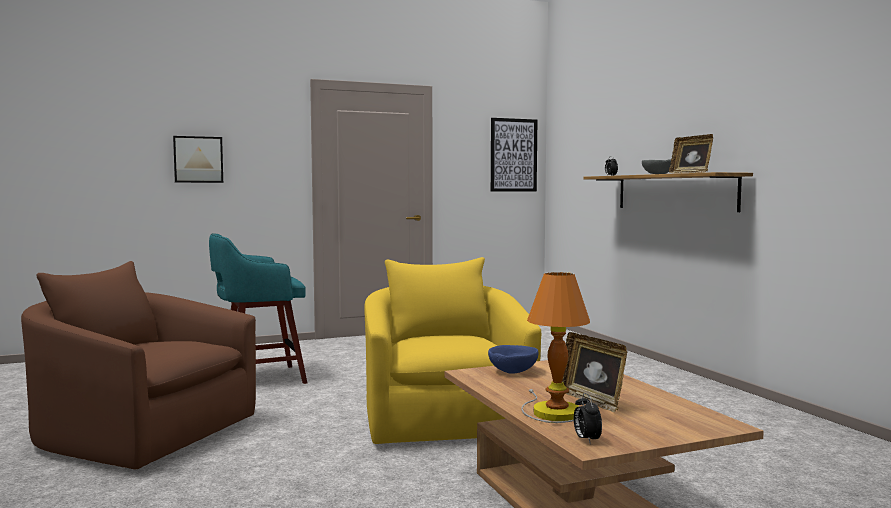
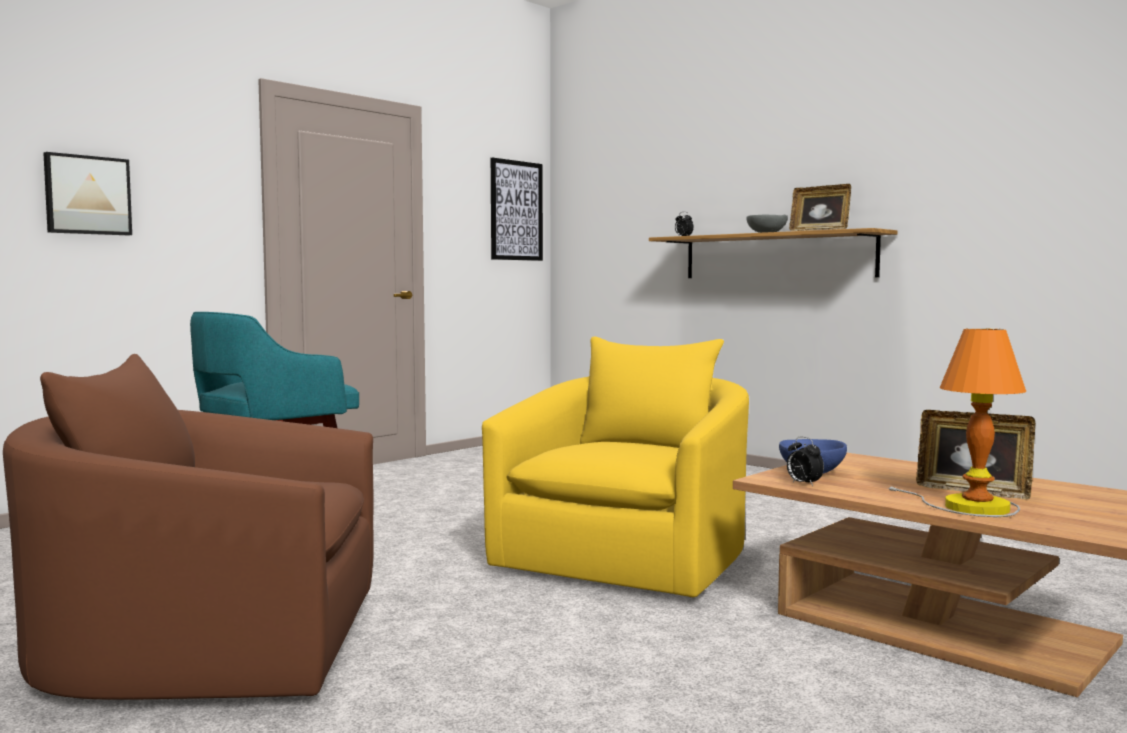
camera: 25 degrees left, 0 degrees up
yellow armchair [364,257,541,444] -> yellow armchair turned 60 degrees clockwise [482,337,749,597]
alarm clock [574,393,602,444] -> alarm clock moved to [787,437,824,486]

